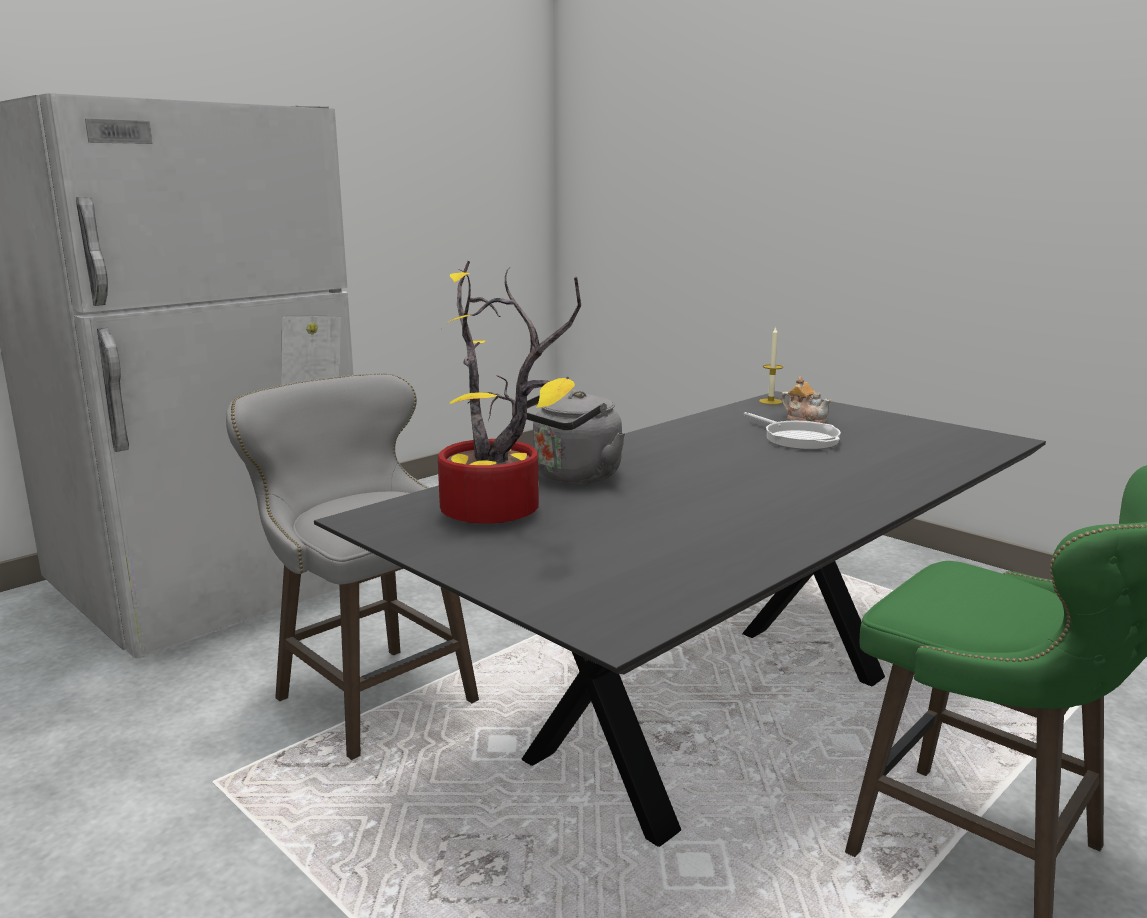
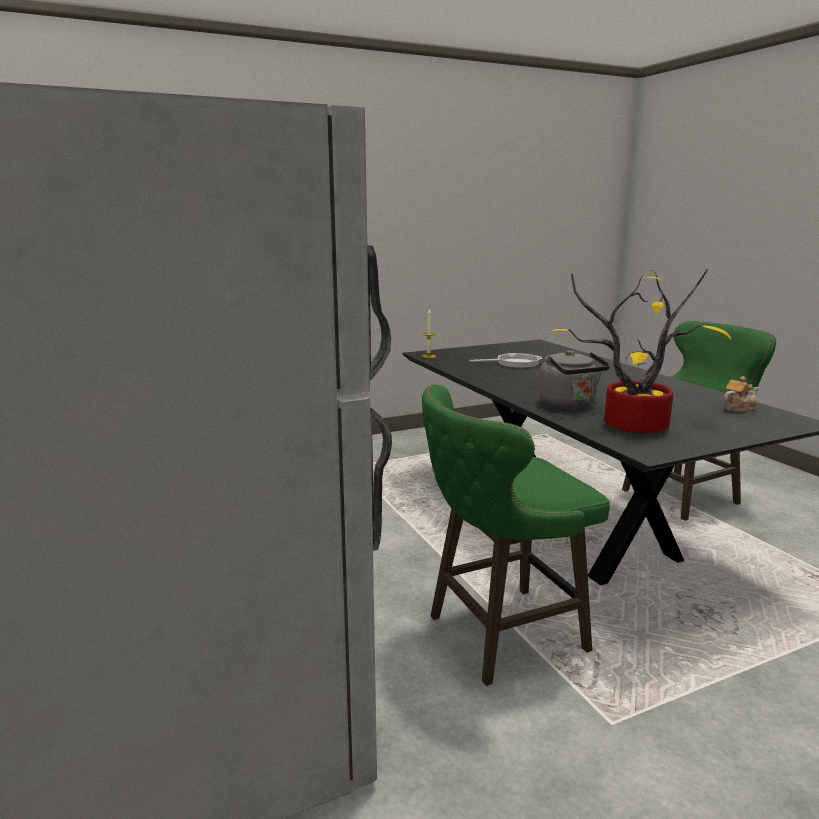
camera: 70 degrees left, 0 degrees up
grey stool [226,373,479,760] -> green stool [422,384,610,686]
teapot [781,377,831,424] -> teapot moved to [724,376,759,412]

